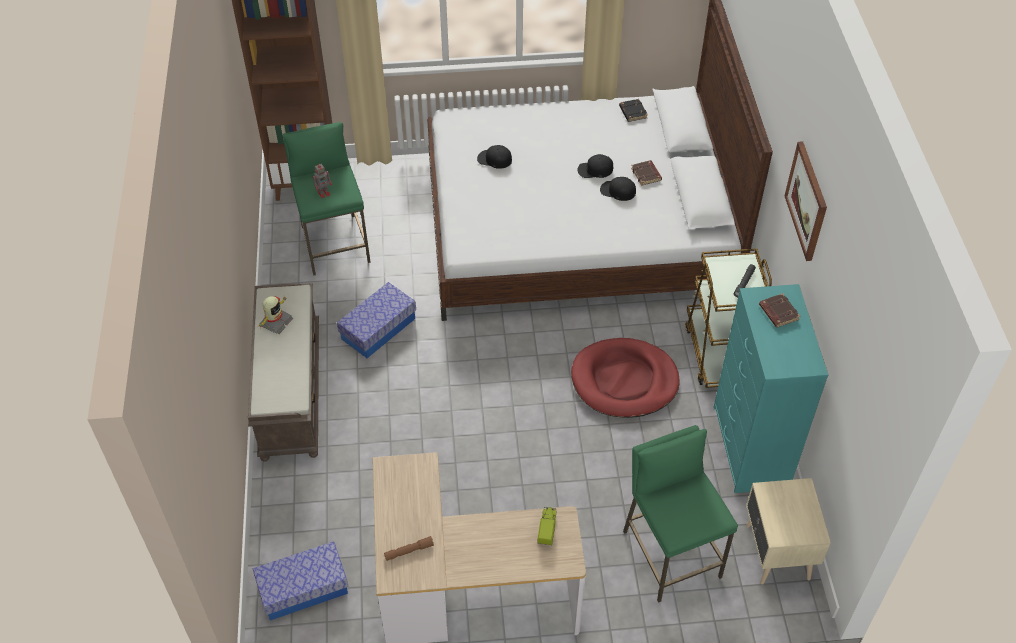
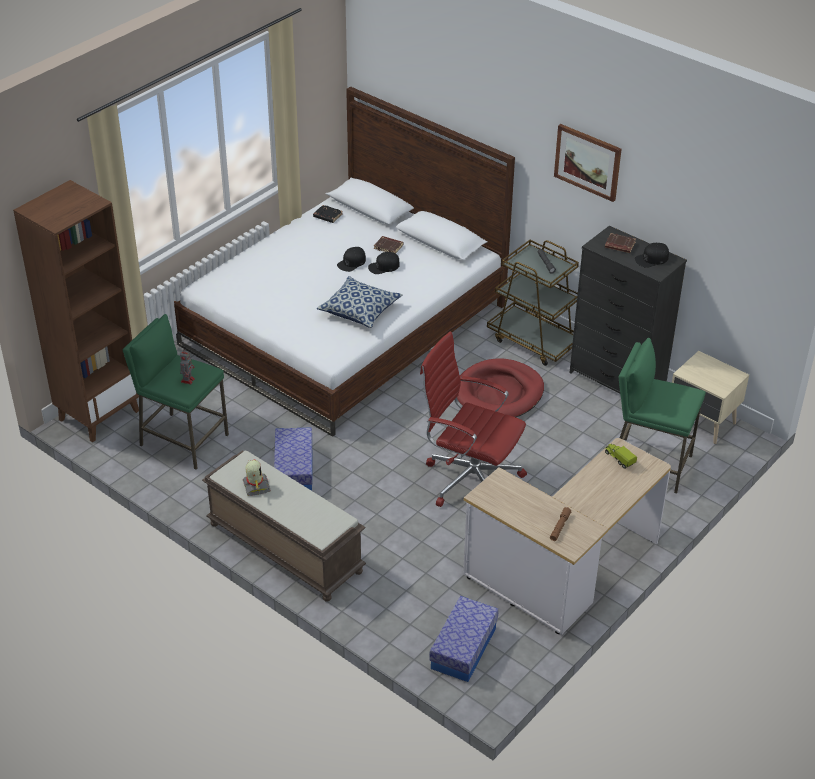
camera: 45 degrees left, 10 degrees down
black cap [477,145,512,169] -> black cap moved to [635,243,669,268]
turquoise dresser [713,284,828,493] -> black dresser [570,226,687,393]
none -> pillow [317,276,403,328]
none -> red office chair [420,332,527,507]

